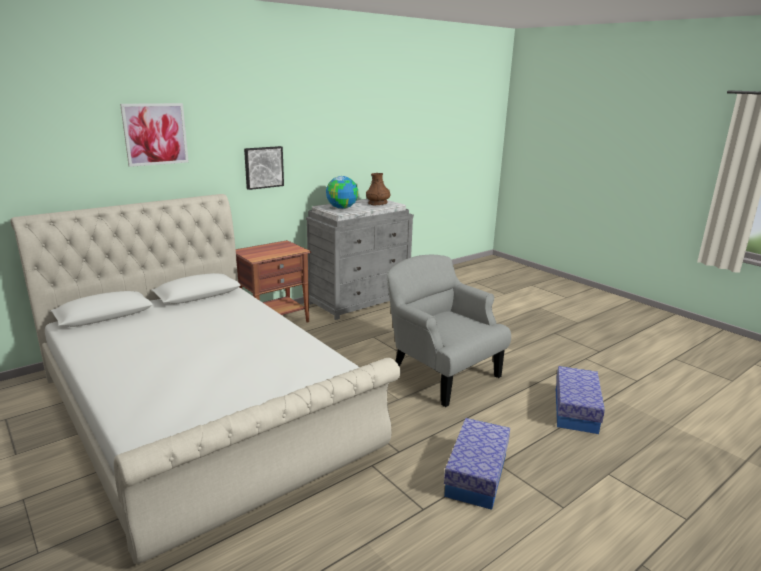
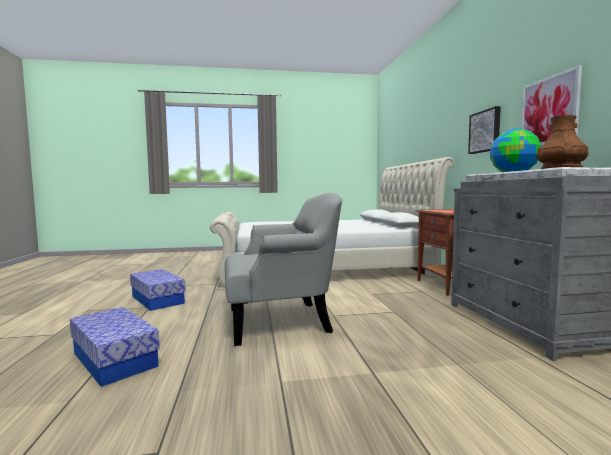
camera: 120 degrees right, 15 degrees down
picture [120,103,189,167] -> picture moved to [521,65,582,145]

